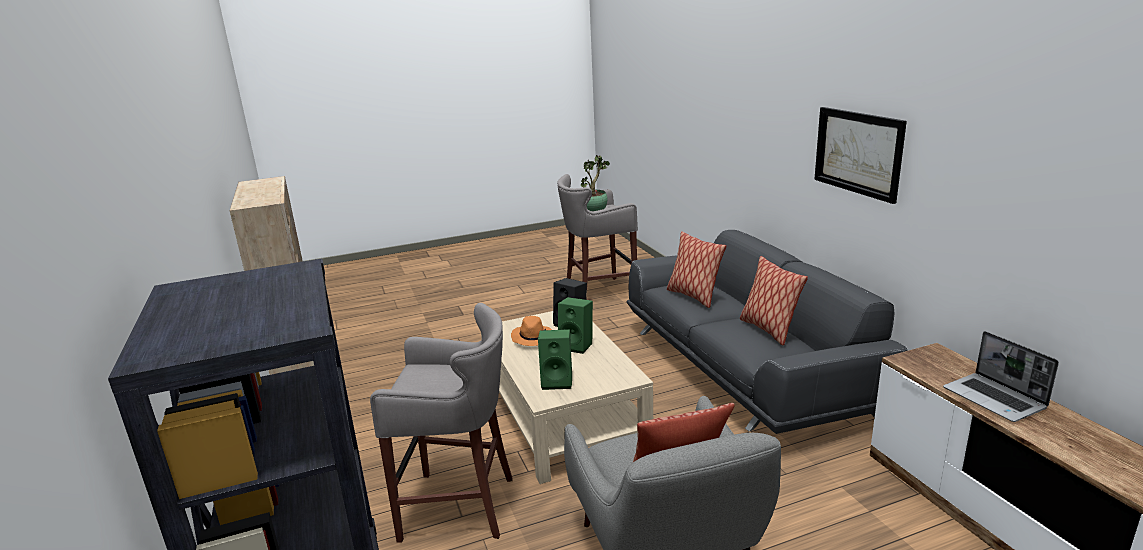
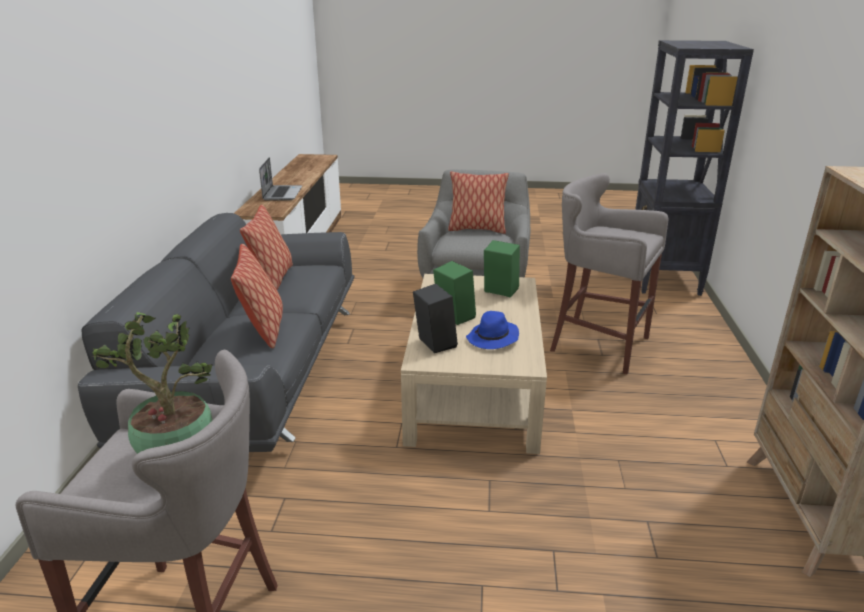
camera: 155 degrees left, 5 degrees up
orange hat [511,316,552,346] -> blue hat [466,311,519,349]
picture [814,107,907,204] -> none

